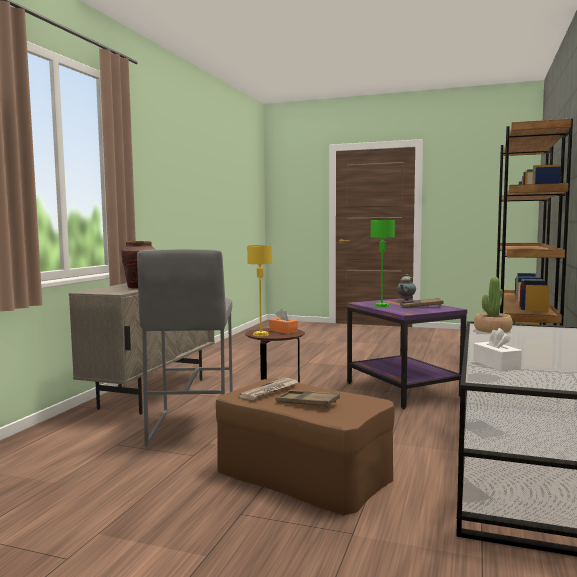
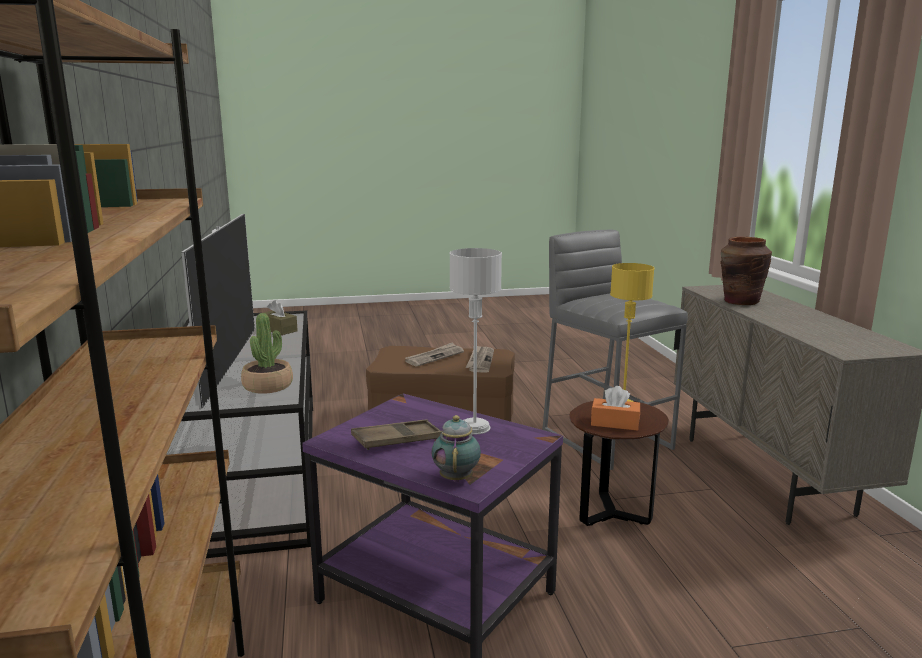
camera: 150 degrees right, 10 degrees up
brown tray [275,390,340,407] -> newspaper [405,342,464,367]
green table lamp [370,220,395,307] -> grey table lamp [450,248,502,434]
white tissue box [473,328,522,371] -> brown tissue box [264,300,298,335]
none -> television [181,214,255,409]

